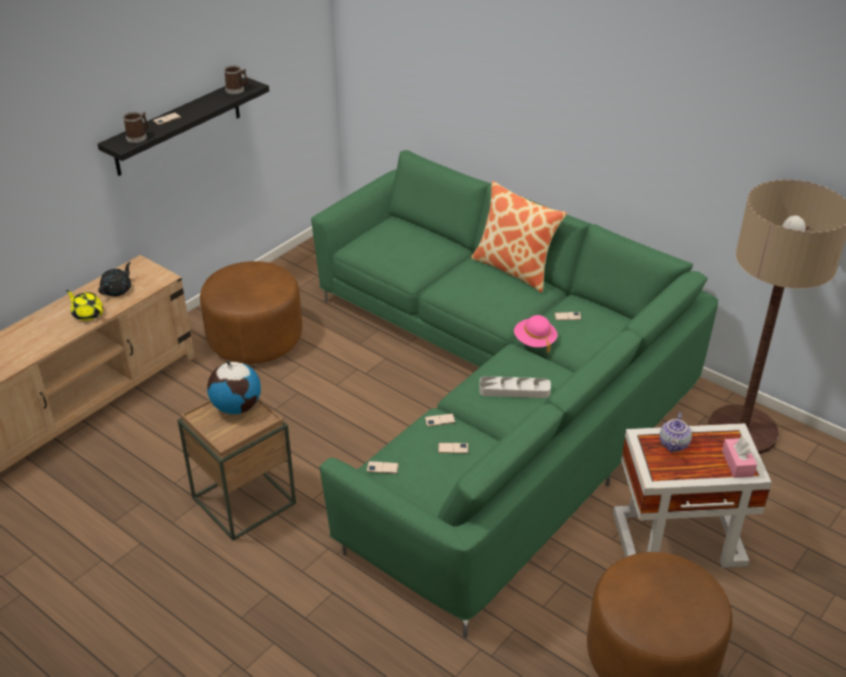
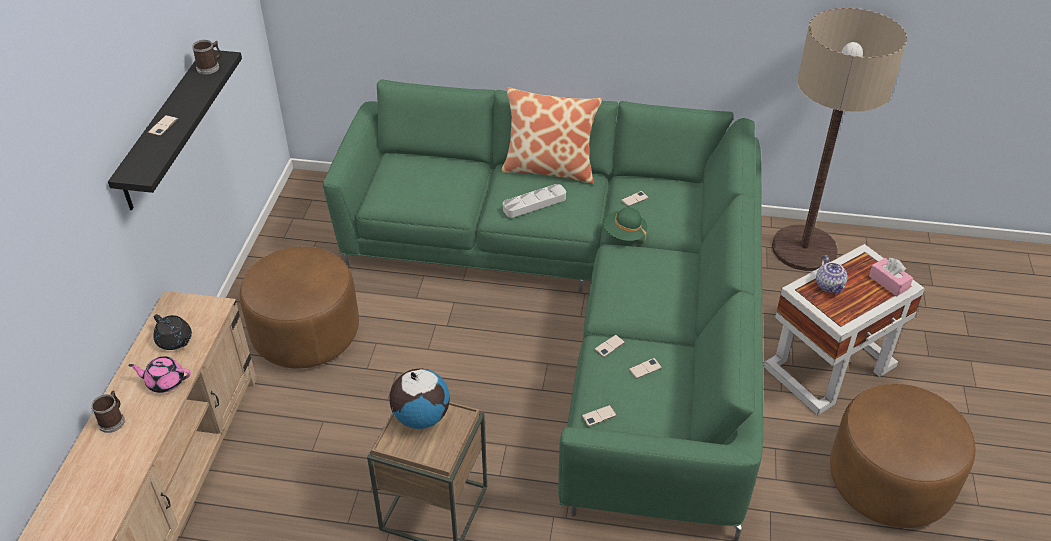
camera: 30 degrees left, 5 degrees up
yellow teapot [66,290,103,321] -> pink teapot [128,356,191,393]
black teapot [98,262,131,296] -> black teapot turned 135 degrees clockwise [153,314,192,350]
mug [123,112,149,143] -> mug moved to [91,391,125,433]
grey tray [479,376,551,398] -> grey tray moved to [503,184,566,218]
pink hat [514,315,558,353] -> green hat [604,207,647,241]

